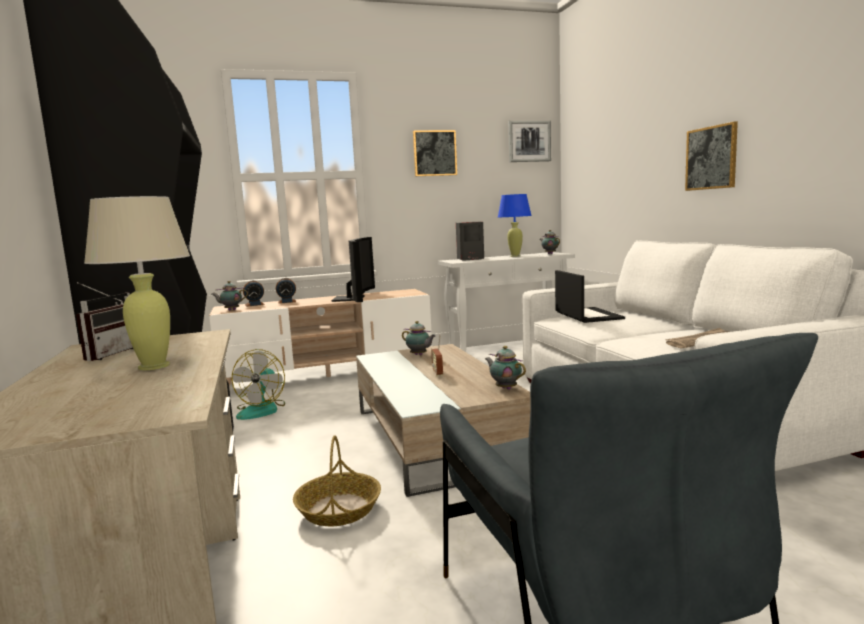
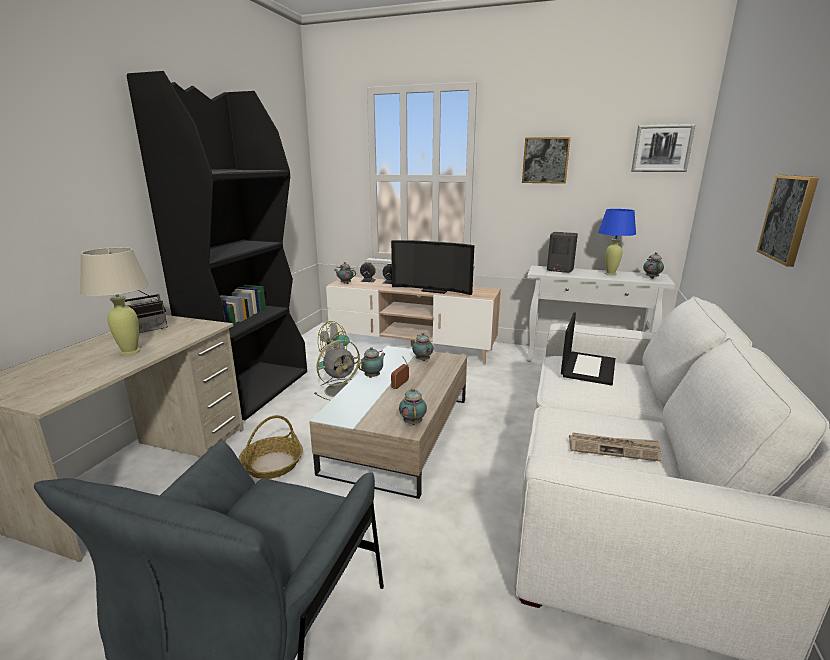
camera: 35 degrees right, 10 degrees up
television [332,237,375,302] -> television turned 75 degrees clockwise [391,240,474,295]
none -> grey fan [314,340,360,400]
none -> teapot [358,347,386,378]

